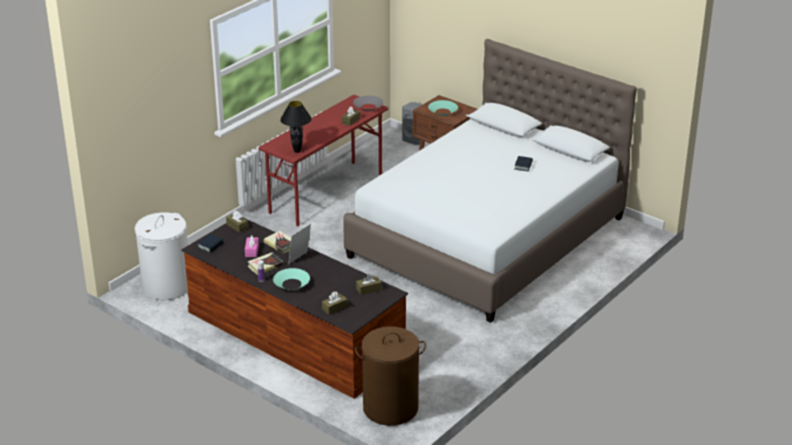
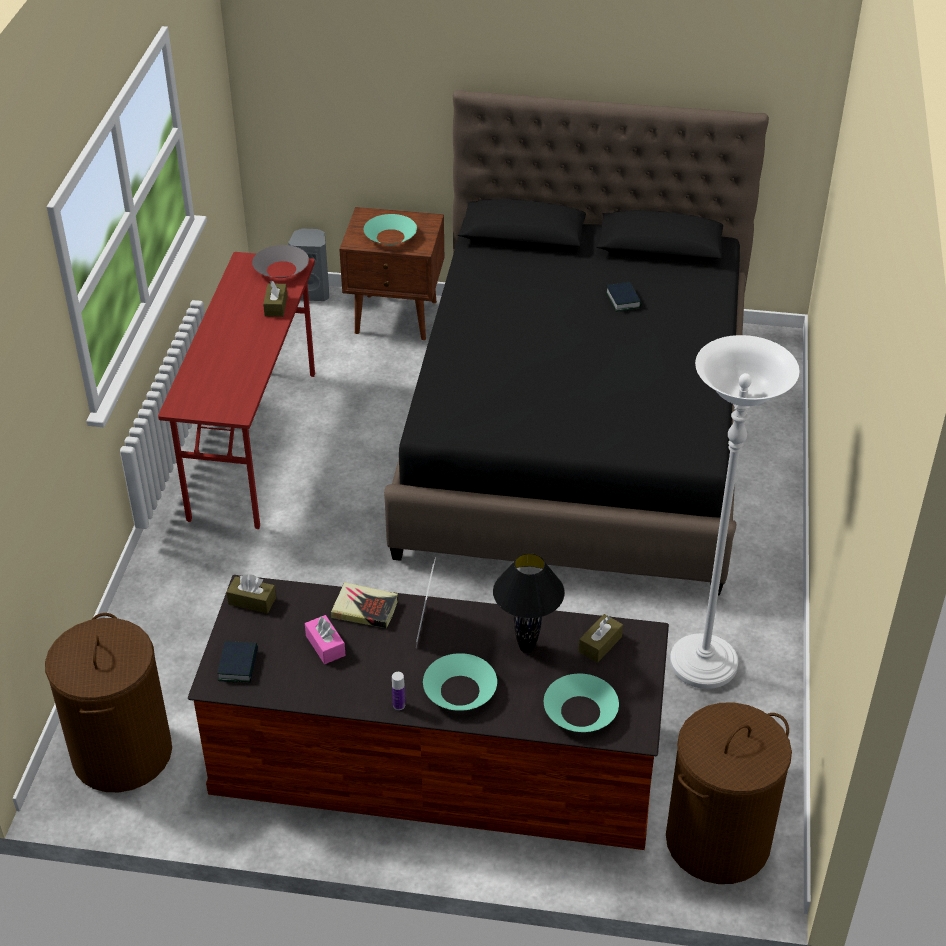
camera: 30 degrees left, 10 degrees up
white laundry basket [135,212,188,300] -> brown laundry basket [45,613,172,792]
book [248,253,283,275] -> none
black table lamp [280,101,312,153] -> black table lamp moved to [493,553,565,653]
brown tissue box [322,291,348,315] -> turquoise bowl [544,674,619,732]
white bed [344,39,637,323] -> black bed [384,90,769,595]
none -> white floor lamp [670,335,800,689]

